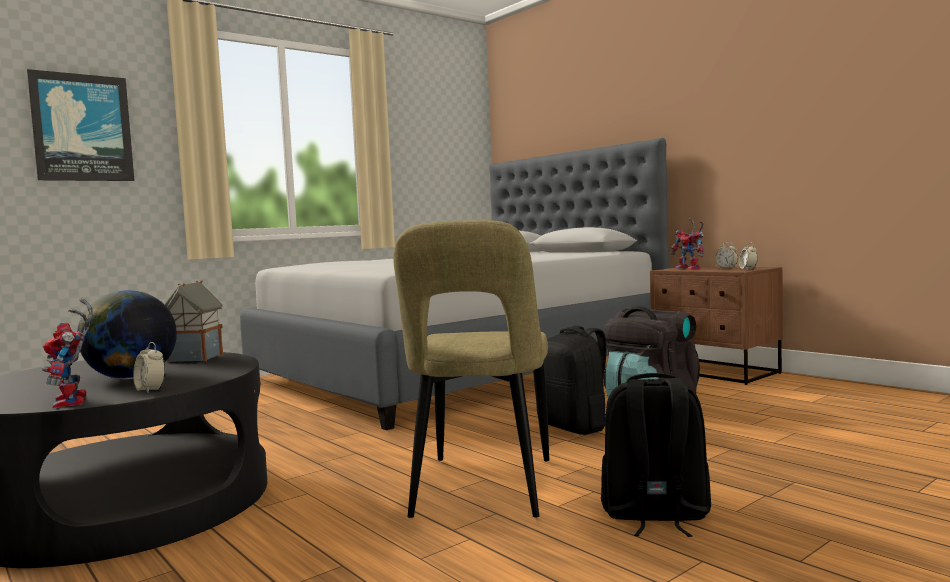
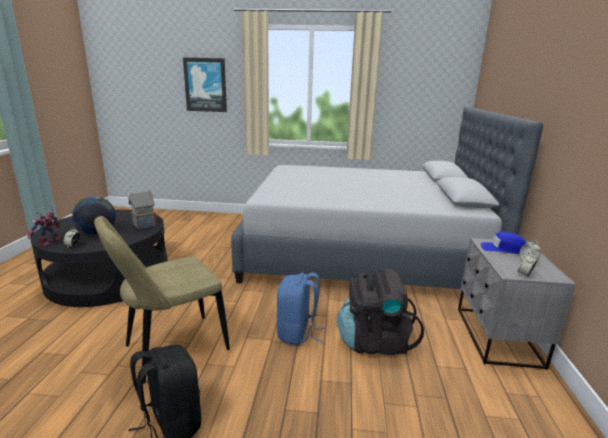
camera: 45 degrees right, 15 degrees up
black backpack [536,325,607,435] -> blue backpack [277,273,325,345]
brown nightstand [650,266,783,385] -> grey nightstand [458,238,576,370]
toy robot [670,218,704,270] -> blue cap [480,232,526,254]

